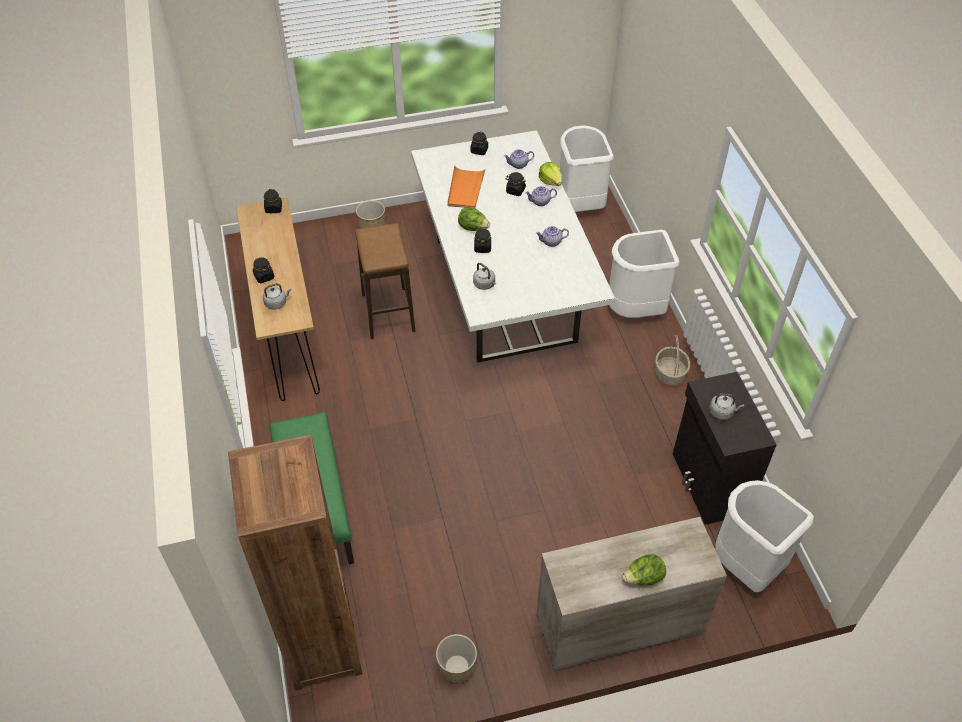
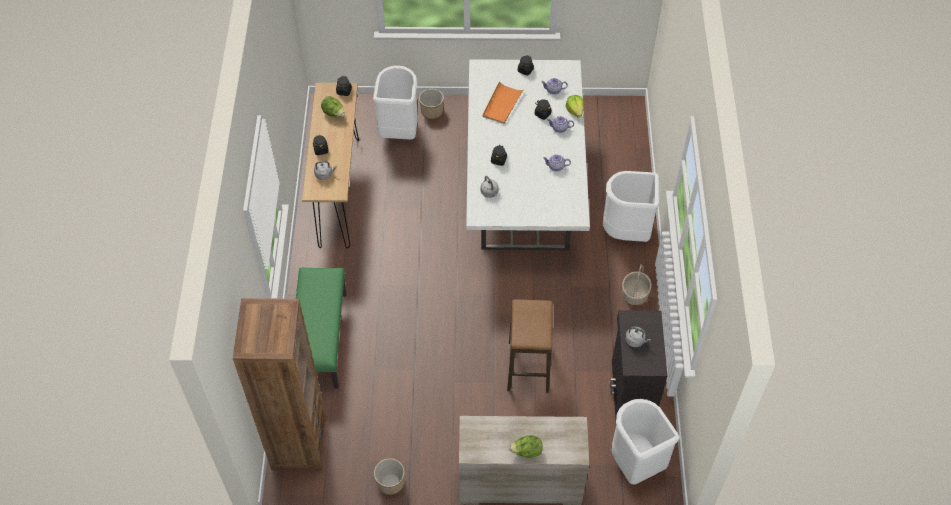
camera: 15 degrees right, 5 degrees up
stool [355,223,415,339] -> stool moved to [507,299,553,393]
lettuce [458,207,490,231] -> lettuce moved to [321,96,345,117]
white trash can [560,125,614,212] -> white trash can moved to [373,66,418,140]

